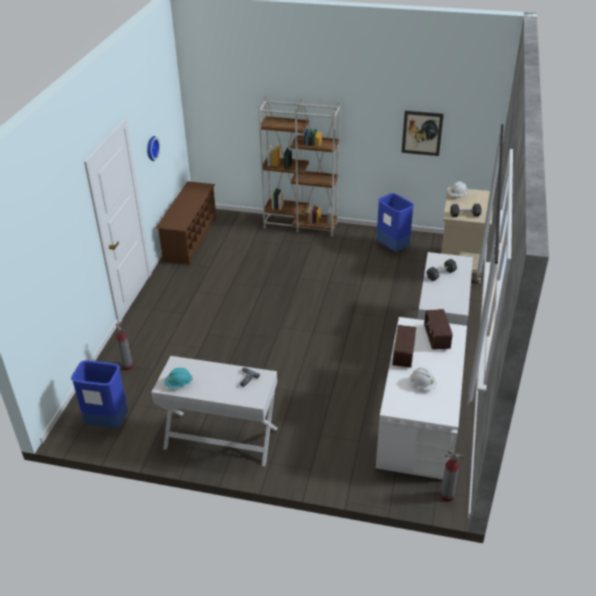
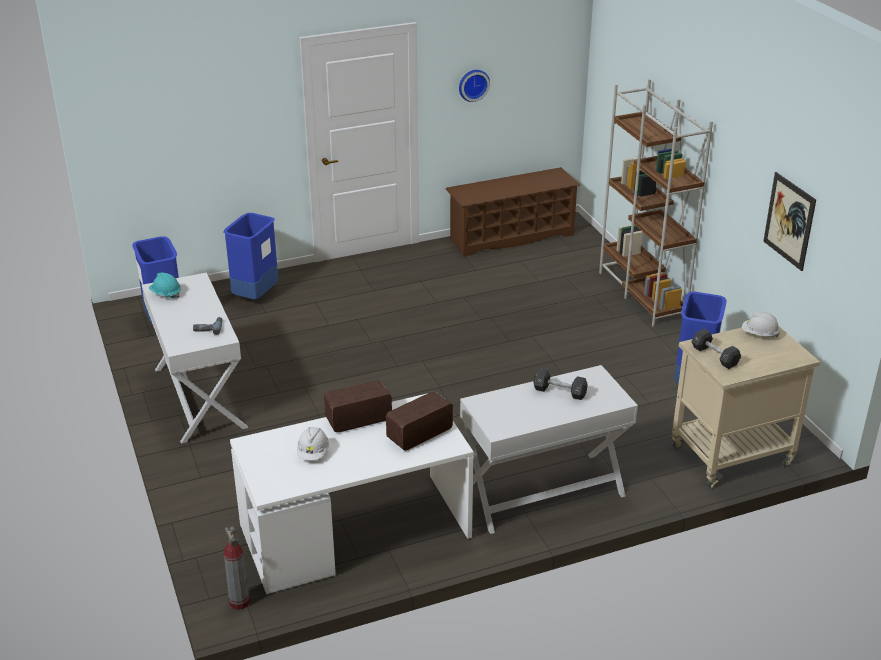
camera: 55 degrees right, 5 degrees down
fire extinguisher [116,323,133,371] -> blue trash can [224,213,278,299]

